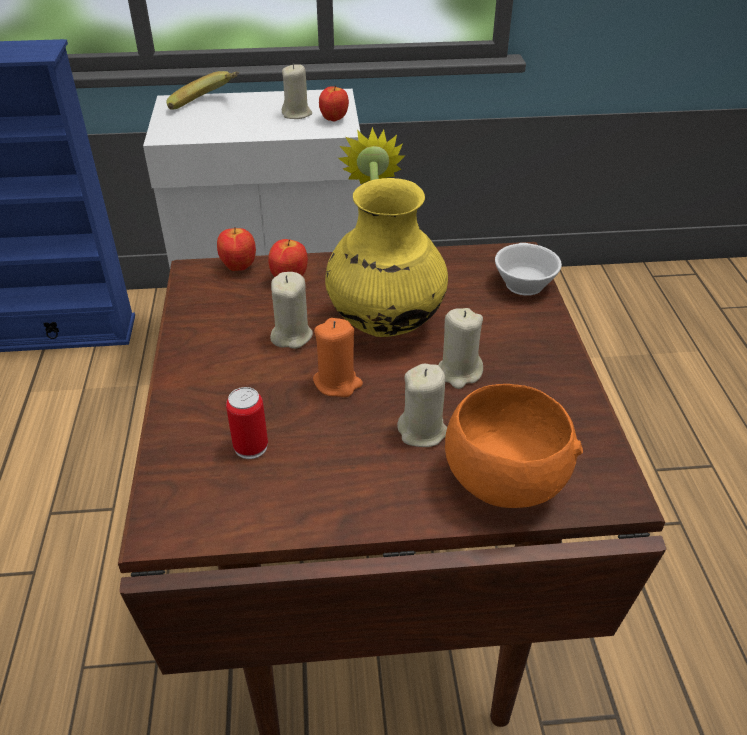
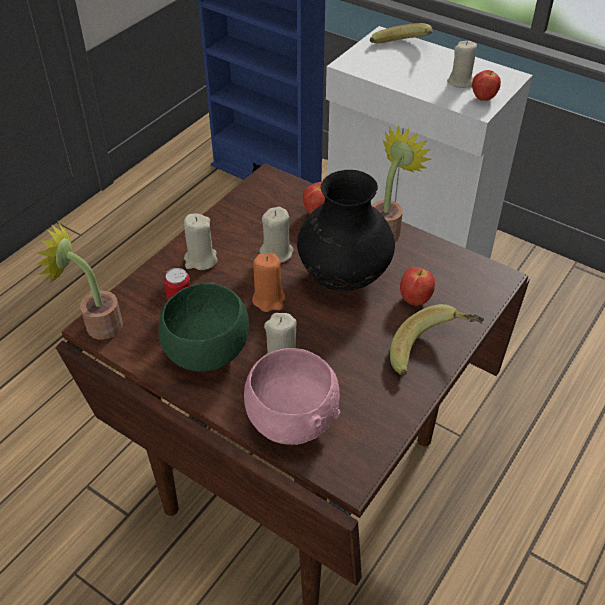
camera: 40 degrees right, 5 degrees up
apple [217,227,256,271] -> apple moved to [400,267,435,306]
yellow vase [325,178,448,337] -> black vase [297,170,395,291]
beige candle [438,308,483,389] -> beige candle moved to [184,213,218,270]
orange bowl [445,384,583,508] -> pink bowl [244,348,340,445]
white cup [495,243,562,296] -> none
none -> potted plant [36,222,123,340]
none -> green bowl [159,282,249,372]
none -> banana [390,304,484,376]

